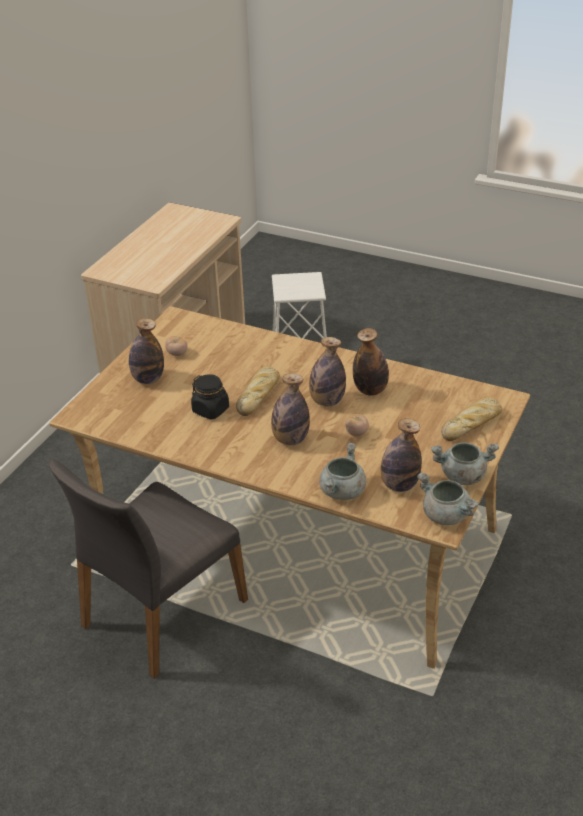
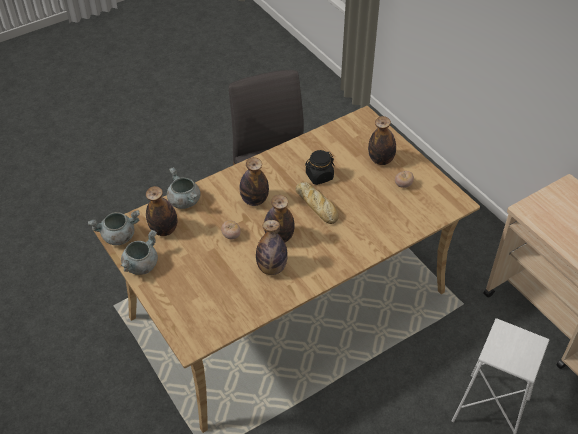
camera: 120 degrees right, 10 degrees up
bread [441,397,502,441] -> none

